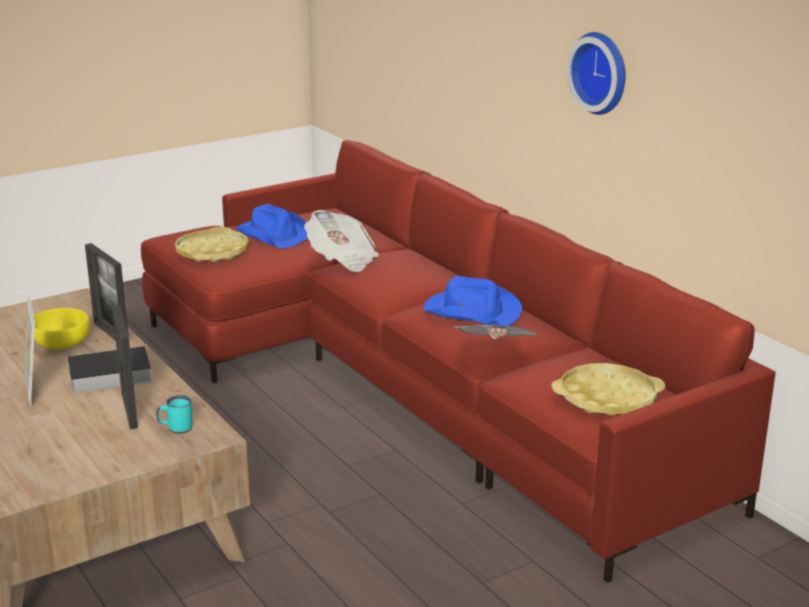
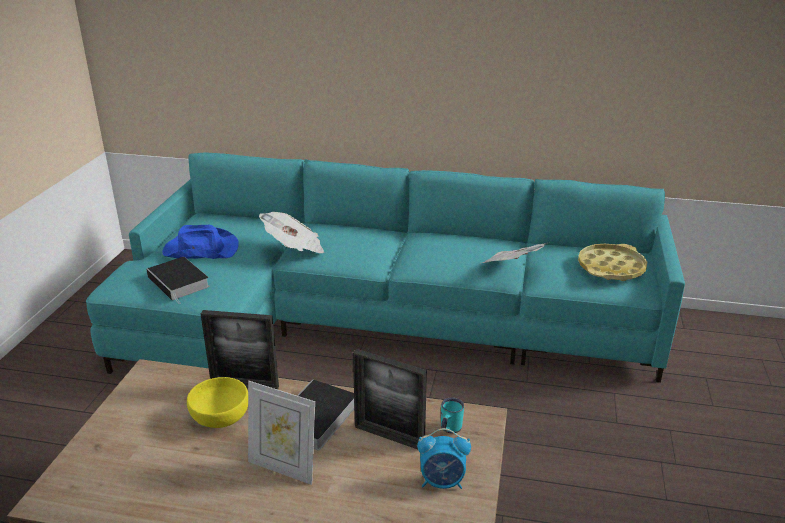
camera: 45 degrees left, 5 degrees up
red sofa [141,140,776,583] -> turquoise sofa [86,152,685,383]
yellow tray [175,227,249,262] -> book [146,257,210,304]
blue hat [424,276,522,326] -> none
wall clock [566,32,626,115] -> none
none -> alarm clock [417,428,471,489]

